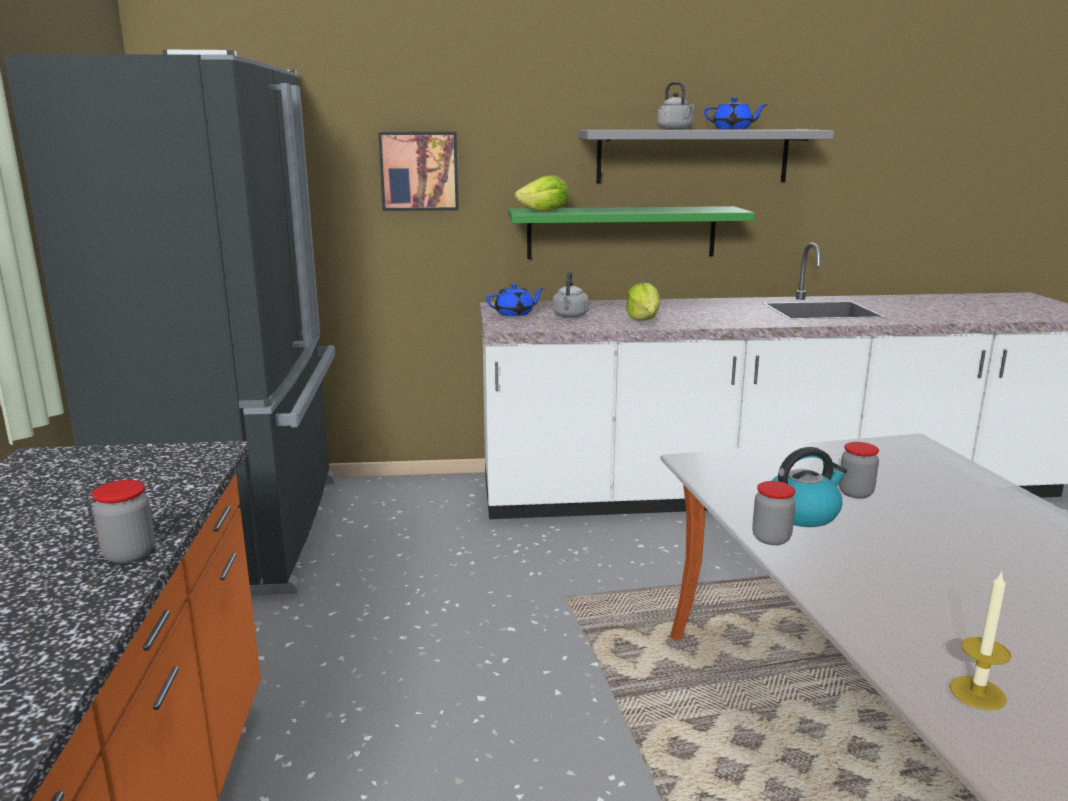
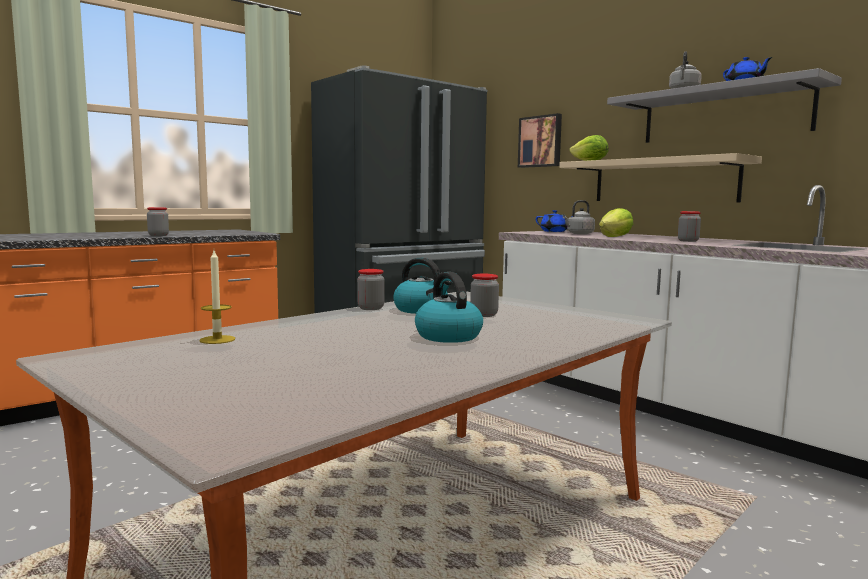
camera: 55 degrees right, 10 degrees down
green shelf [508,206,755,259] -> beige shelf [559,153,762,203]
none -> kettle [415,272,483,343]
none -> jar [678,211,701,242]

